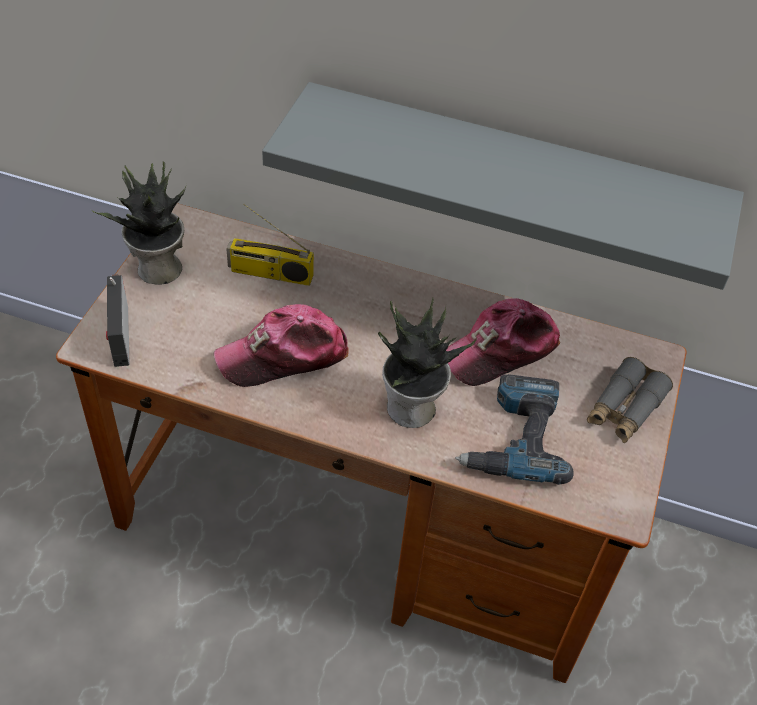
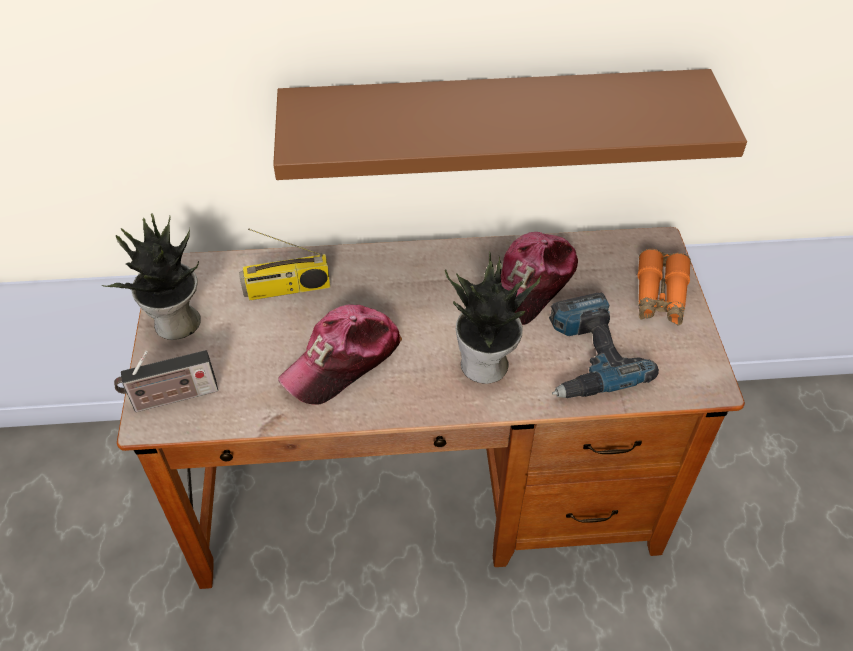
camera: 20 degrees left, 0 degrees up
radio [106,274,130,367] -> radio turned 75 degrees counterclockwise [114,350,218,412]
grey shelf [262,82,744,290] -> brown shelf [273,69,747,180]
grey binoculars [587,357,673,443] -> orange binoculars [637,249,691,326]

